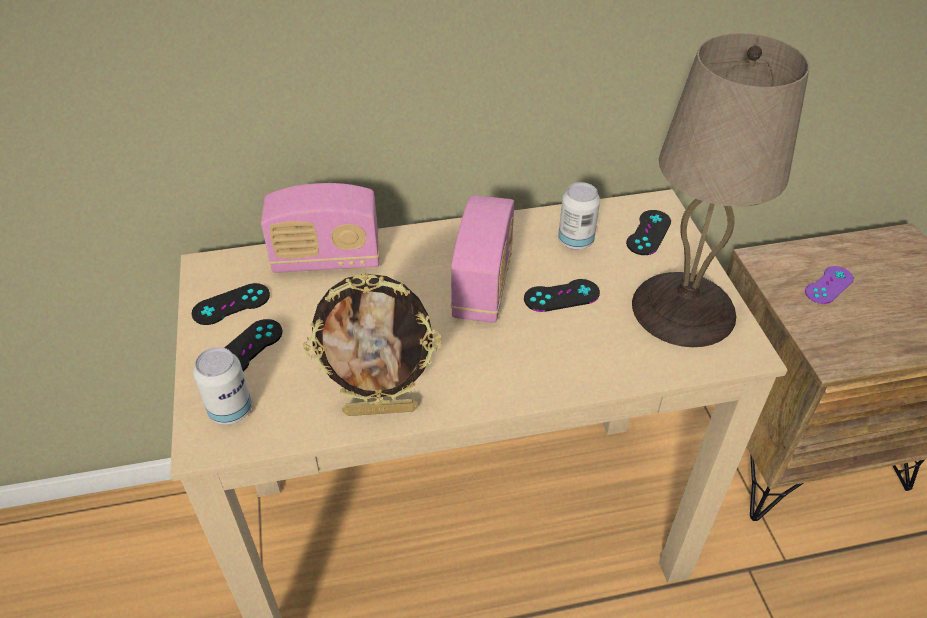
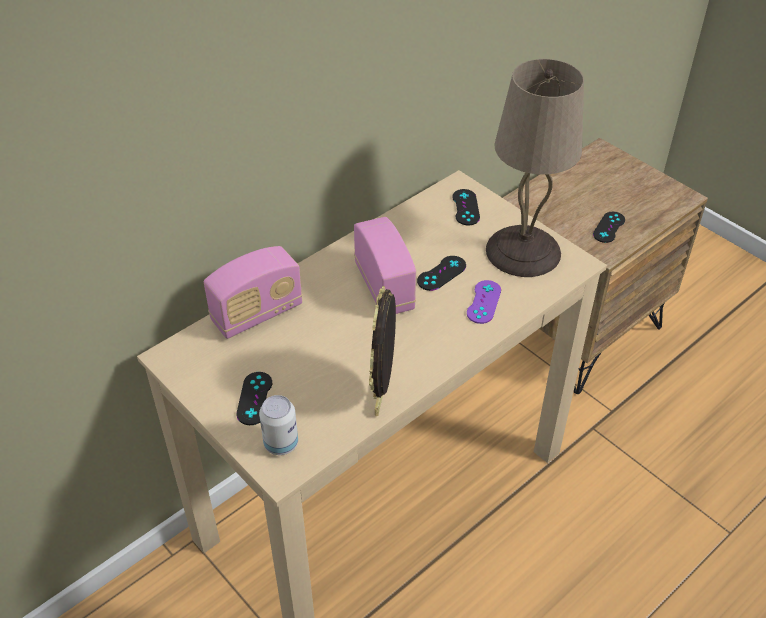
camera: 30 degrees left, 0 degrees up
black game controller [192,283,270,325] -> black game controller moved to [593,212,625,243]
picture frame [303,272,442,416] -> picture frame turned 135 degrees clockwise [369,286,396,416]
can [558,182,600,250] -> none
purple game controller [805,266,854,304] -> purple game controller moved to [467,280,501,324]

